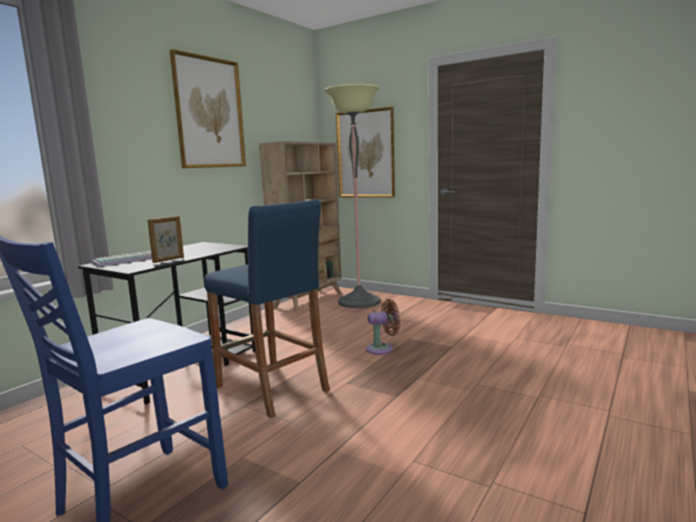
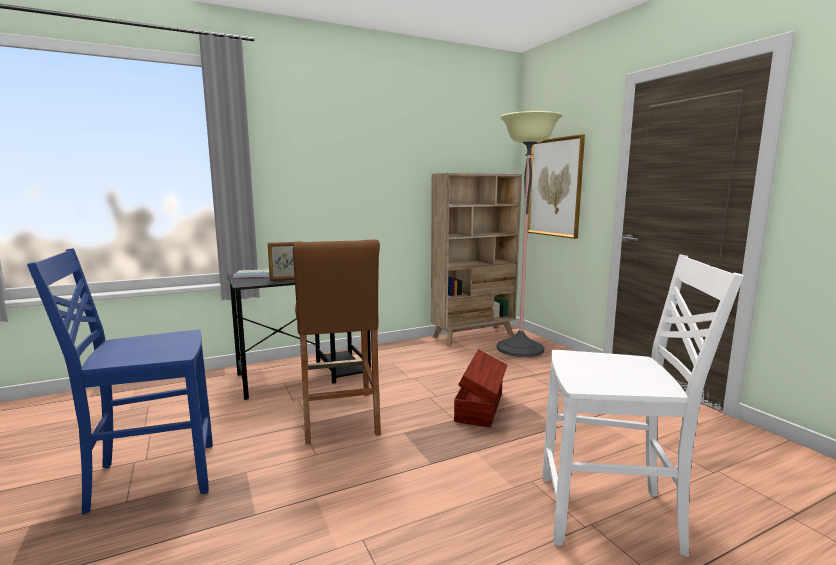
camera: 30 degrees right, 0 degrees up
picture [170,49,246,168] -> none
blue stool [205,199,330,418] -> brown stool [293,239,381,445]
brown fan [366,299,400,355] -> brown storage box [454,349,508,427]
none -> white chair [542,255,743,557]

